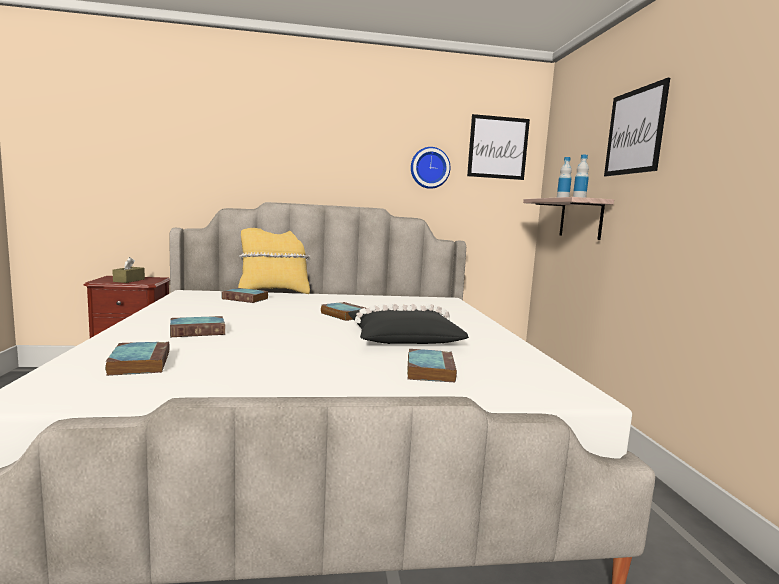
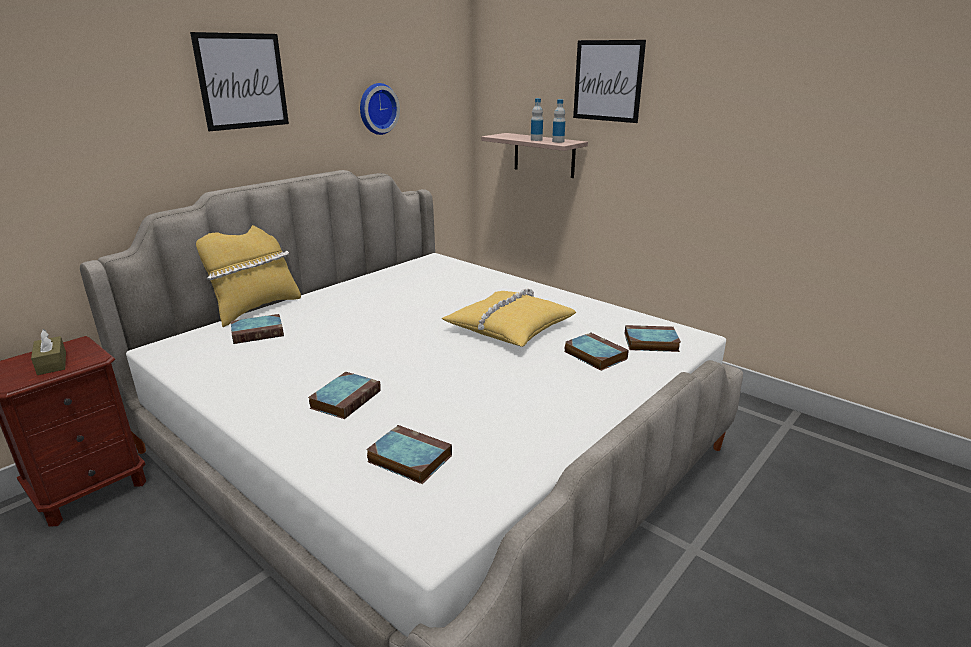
camera: 40 degrees left, 15 degrees up
book [321,302,366,321] -> book moved to [625,325,681,352]
black pillow [348,304,469,344] -> yellow pillow [442,288,576,347]
picture [467,114,530,180] -> picture moved to [190,32,289,131]

